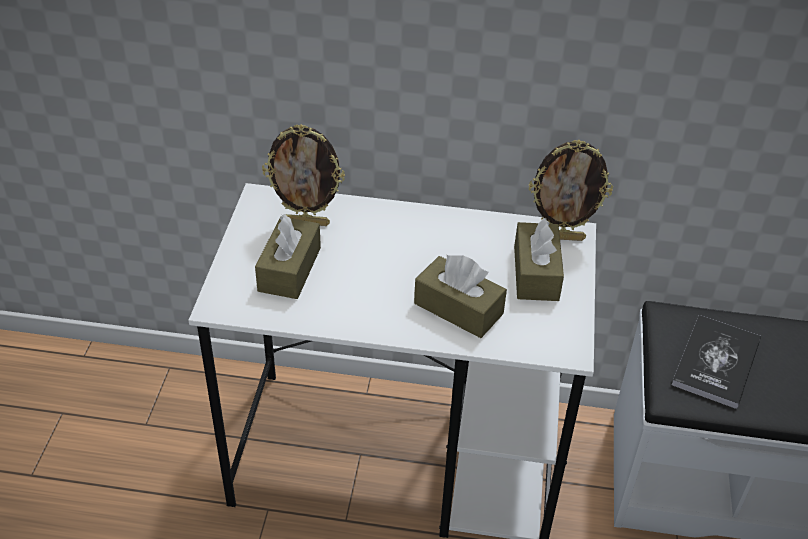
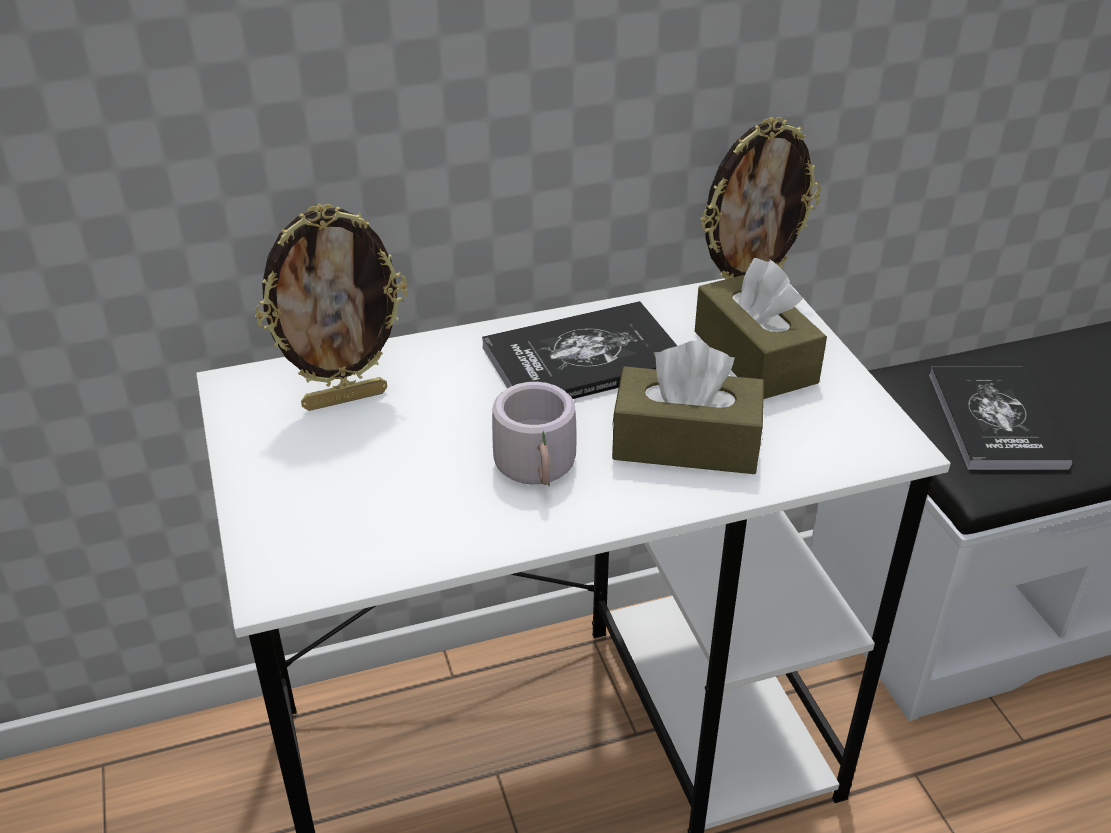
camera: 25 degrees left, 5 degrees down
brown tissue box [255,214,321,299] -> none
none -> book [482,301,677,399]
none -> grey mug [492,382,577,487]

